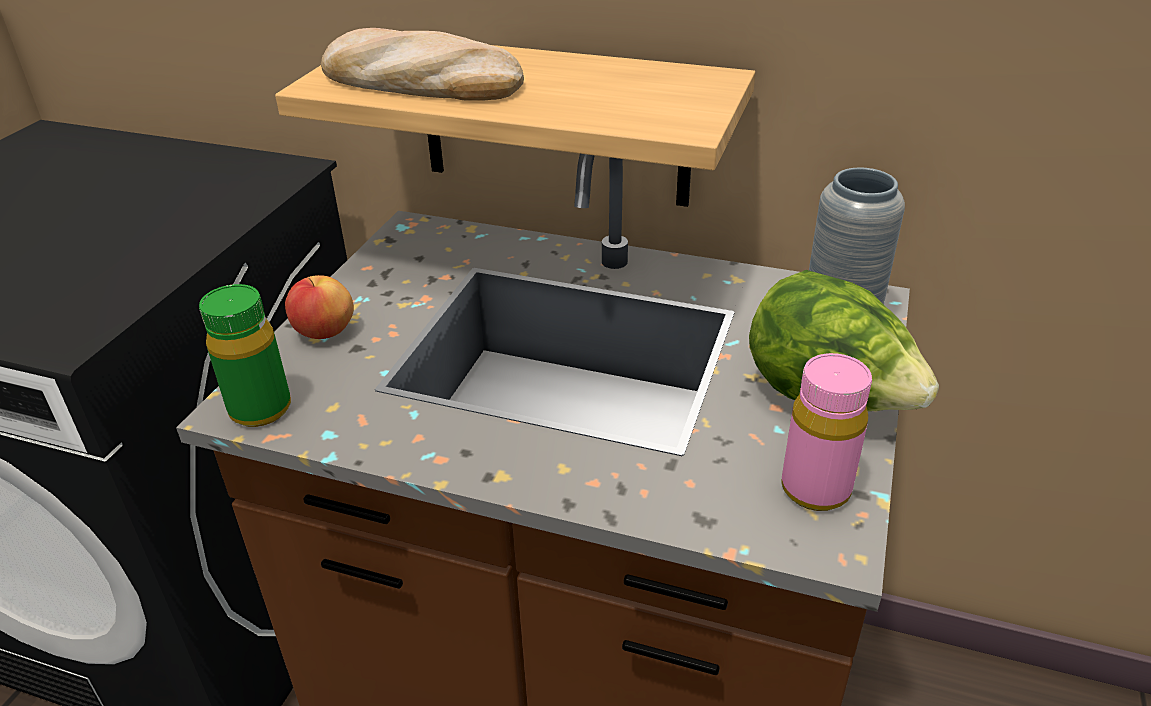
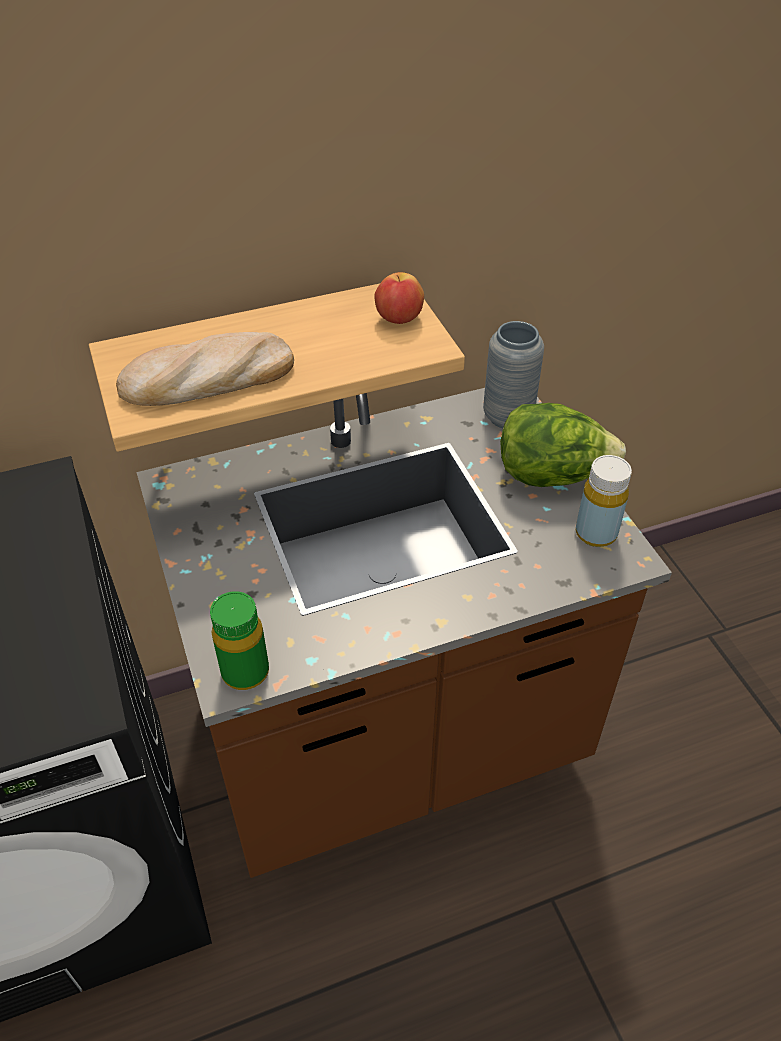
camera: 40 degrees left, 10 degrees up
apple [285,275,354,339] -> apple moved to [374,272,424,324]
pink bottle [781,353,872,511] -> yellow bottle [576,455,632,547]

